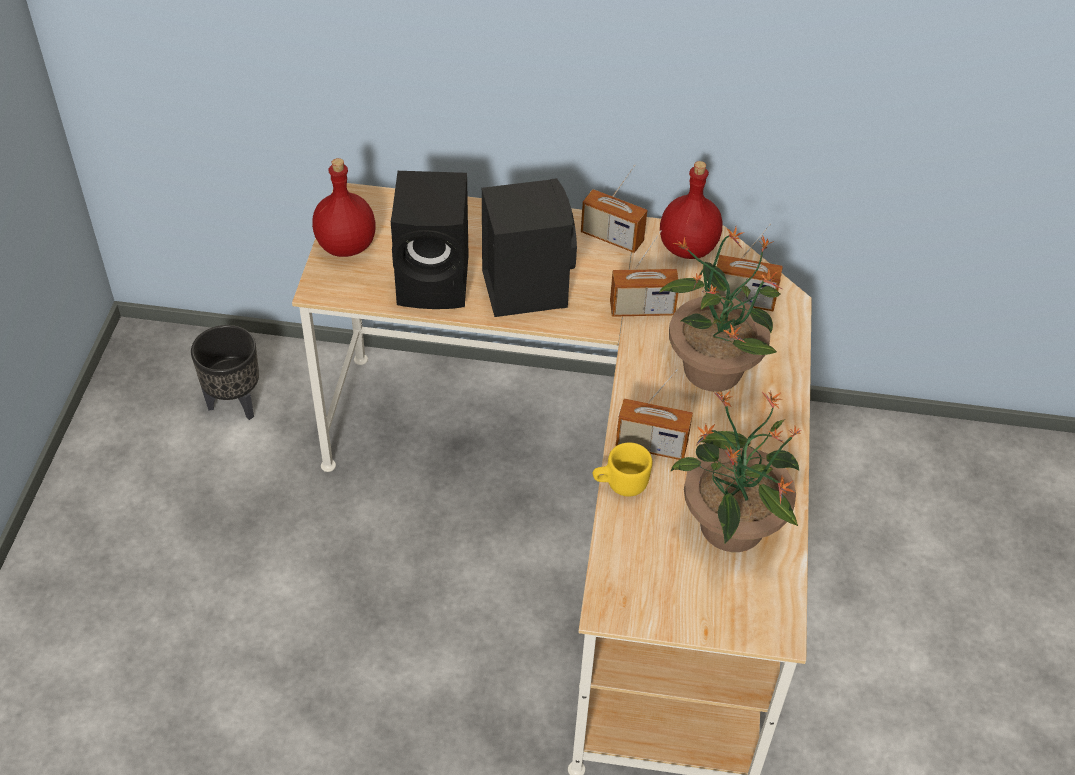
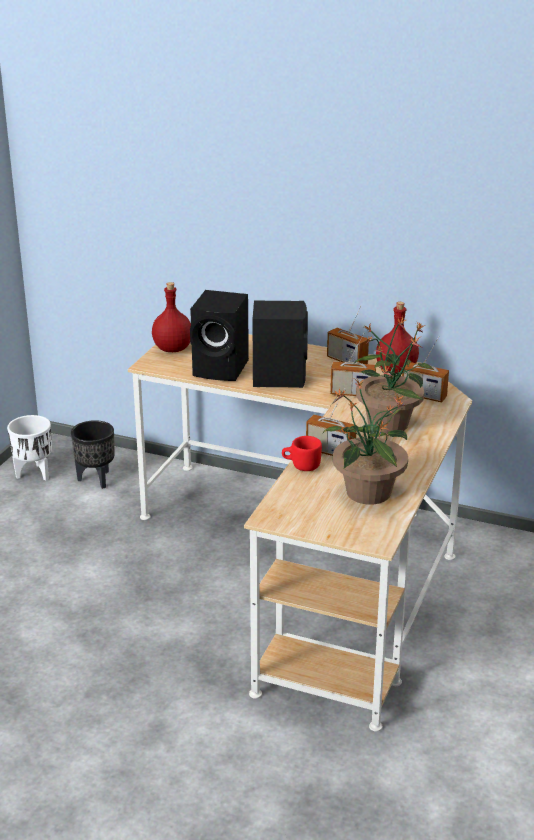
camera: 15 degrees right, 20 degrees down
yellow mug [593,442,652,497] -> red mug [282,436,322,471]
none -> white planter [7,415,52,480]

